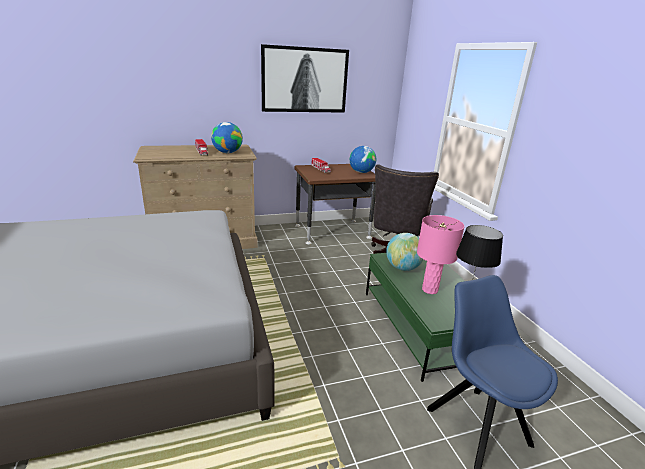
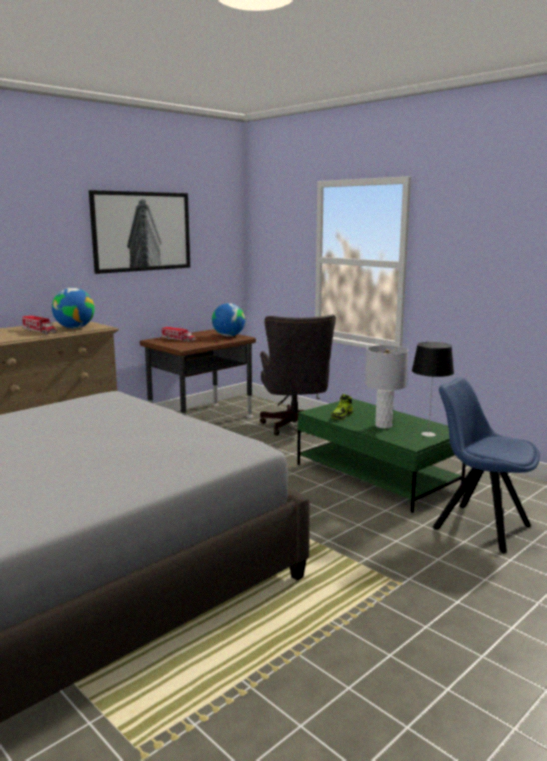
camera: 25 degrees left, 10 degrees down
globe [386,233,424,271] -> shoe [331,394,353,420]
pink table lamp [417,215,465,294] -> grey table lamp [365,345,409,428]

